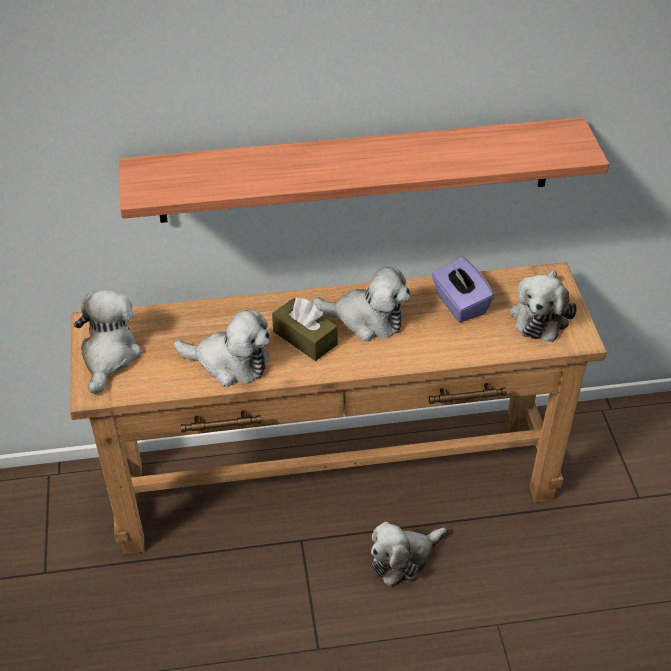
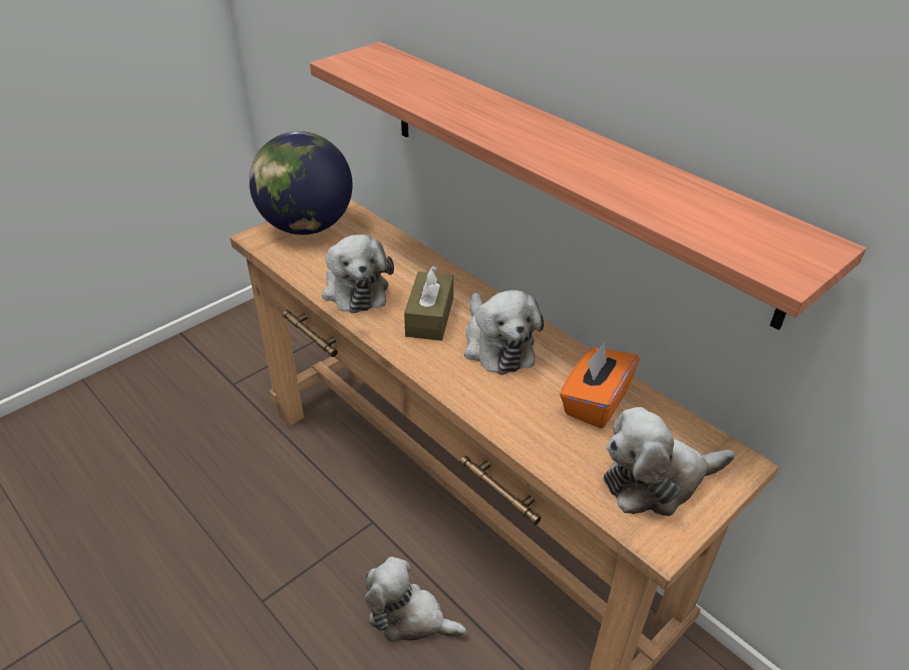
camera: 55 degrees right, 5 degrees down
plush toy [73,290,142,394] -> globe [249,131,353,235]
purple tissue box [432,257,494,322] -> orange tissue box [560,343,640,429]

